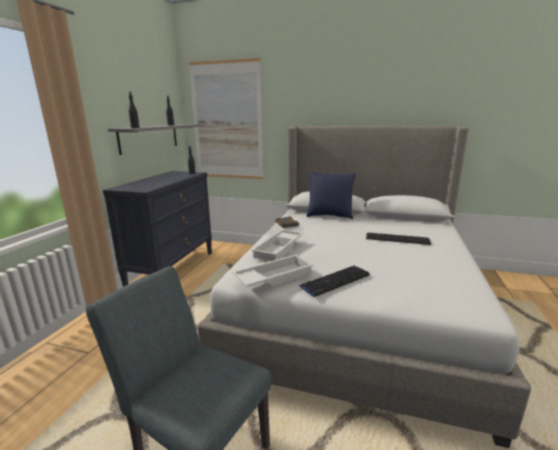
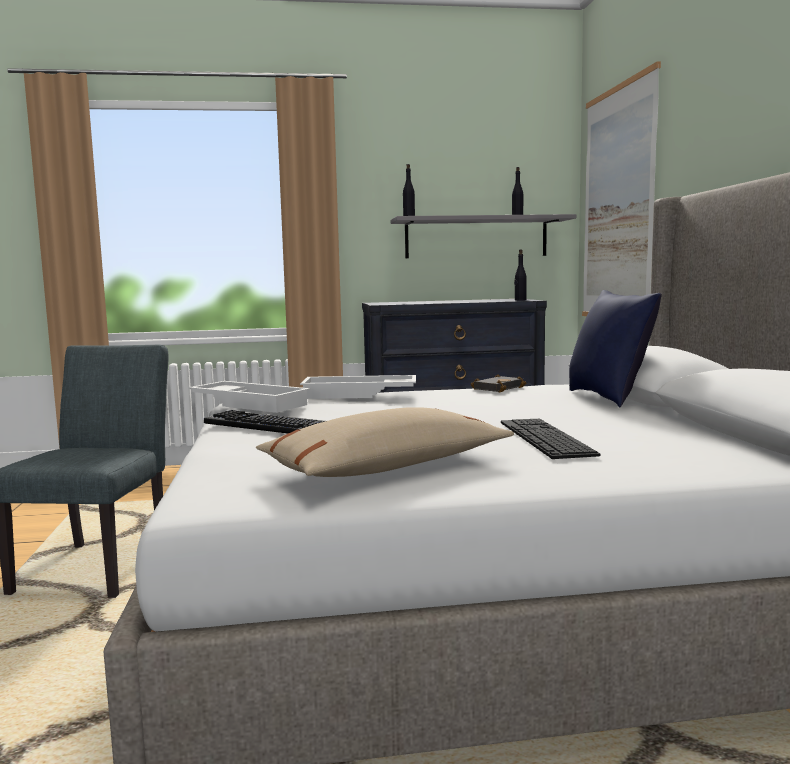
camera: 65 degrees right, 10 degrees down
none -> beige pillow [256,407,514,477]

